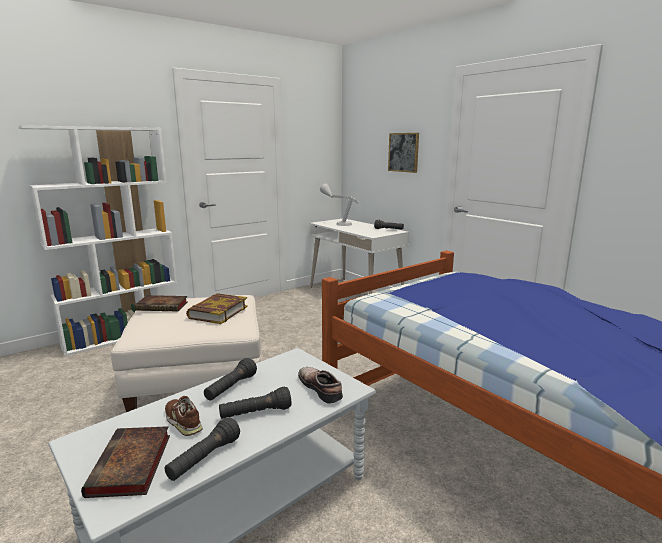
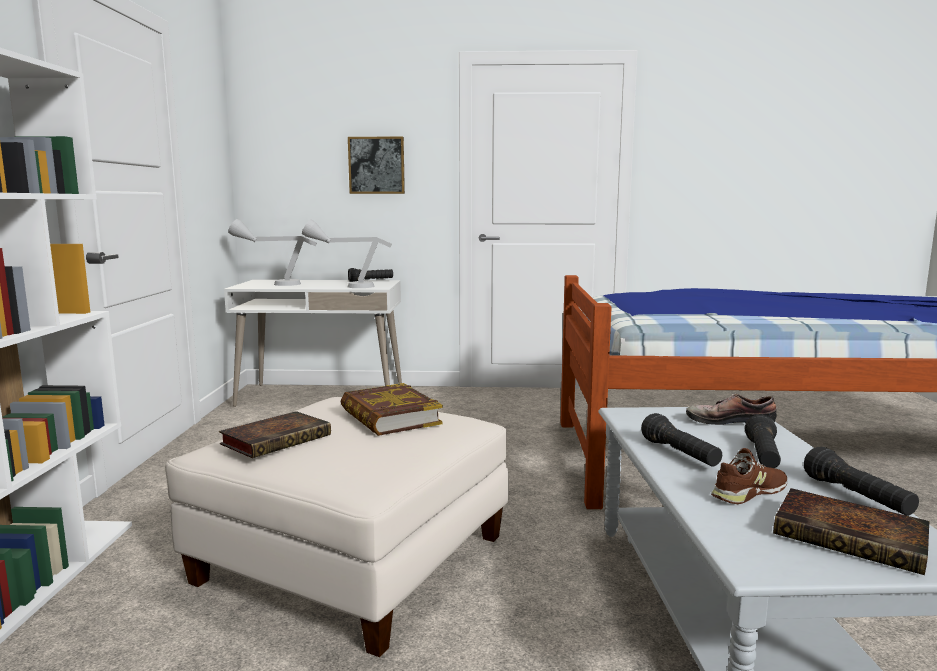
camera: 50 degrees left, 5 degrees down
brown shoe [165,396,203,436] -> brown shoe turned 150 degrees clockwise [711,448,787,504]
none -> grey table lamp [302,219,392,288]

